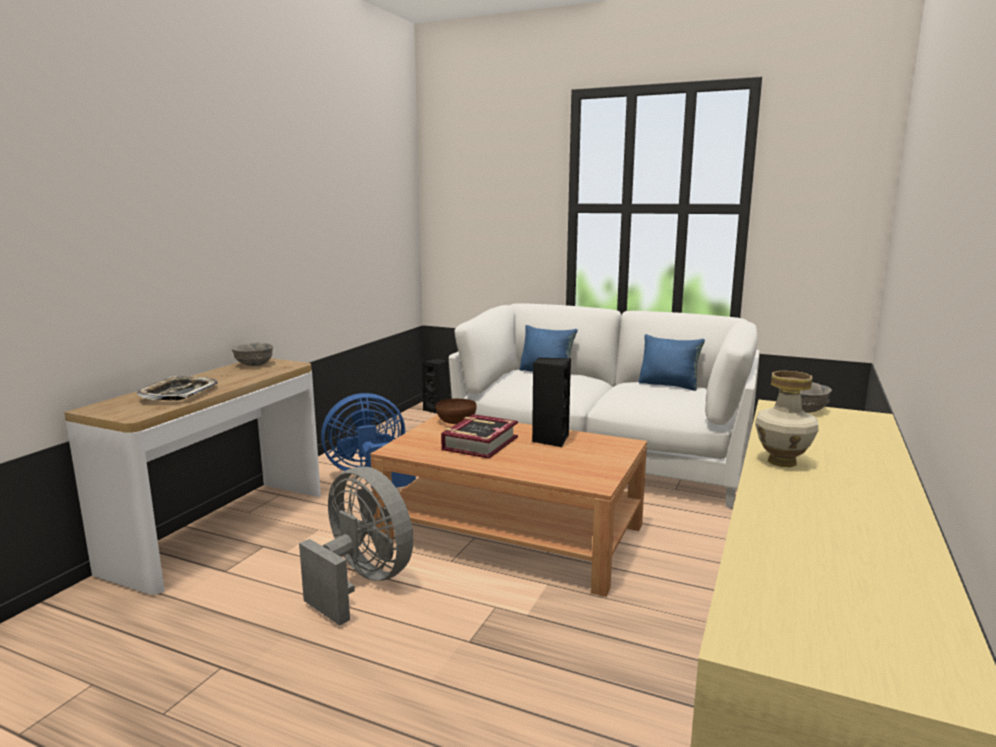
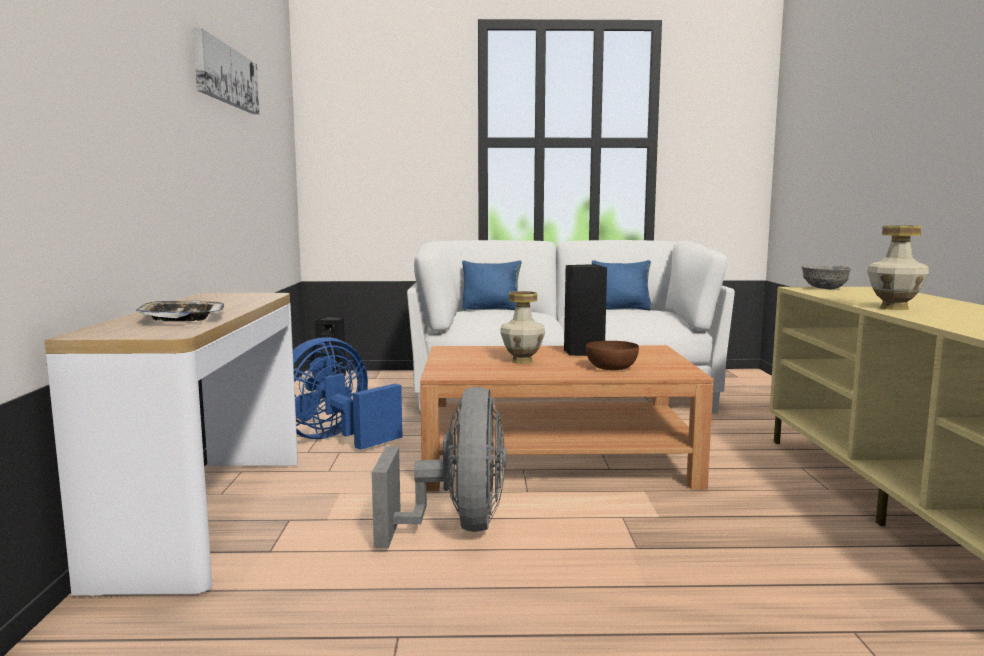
camera: 25 degrees left, 5 degrees down
grey bowl [231,343,273,366] -> none
grey fan [299,467,413,626] -> grey fan turned 75 degrees clockwise [372,387,506,548]
brown bowl [436,399,476,424] -> brown bowl moved to [586,341,639,370]
book [441,414,518,459] -> vase [501,291,545,364]
none -> picture [193,27,260,114]

